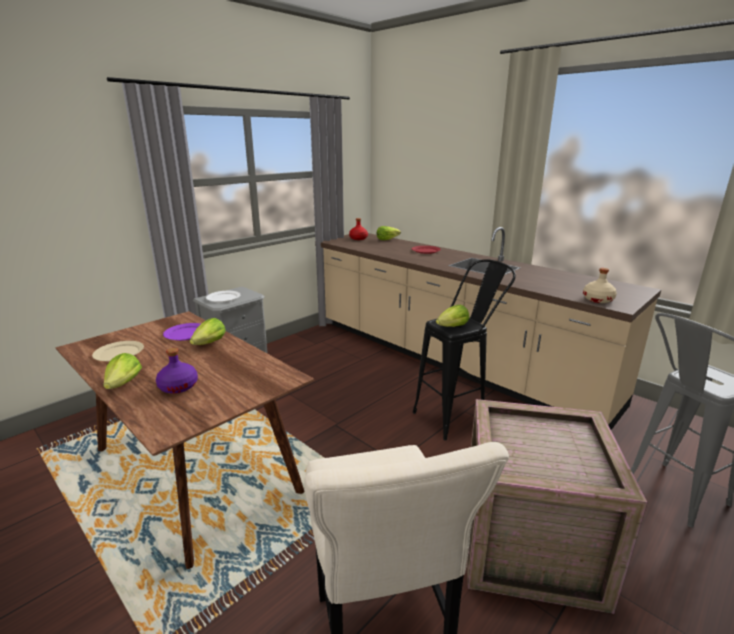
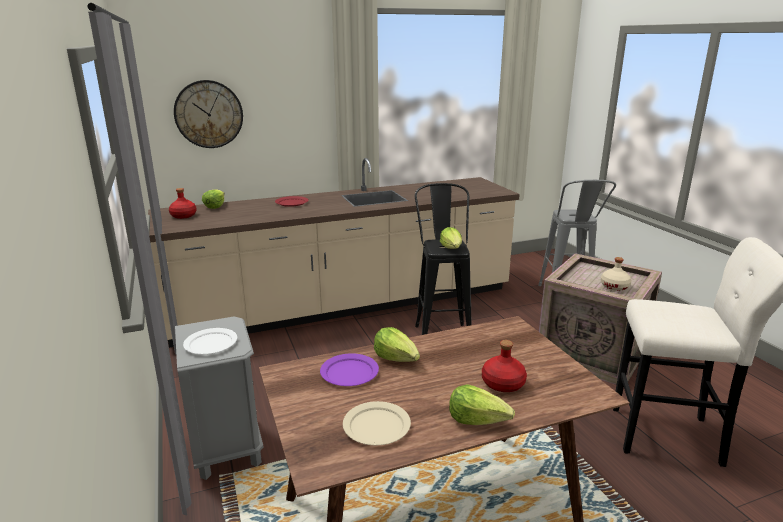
camera: 65 degrees left, 0 degrees up
purple bottle [156,348,198,394] -> red bottle [482,340,527,392]
beige bottle [583,268,617,303] -> beige bottle moved to [601,257,631,291]
none -> wall clock [174,80,243,148]

